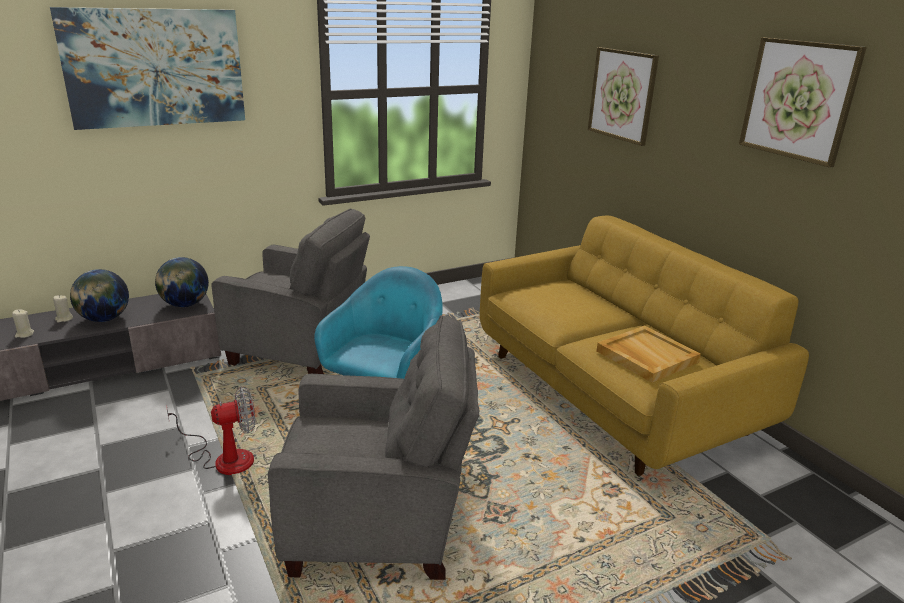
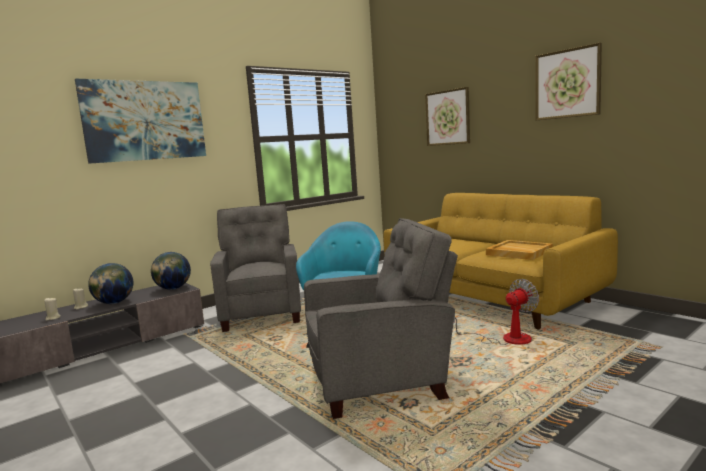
camera: 10 degrees left, 15 degrees down
fan [166,387,255,475] -> fan moved to [454,279,539,345]
grey armchair [211,208,370,374] -> grey armchair turned 105 degrees counterclockwise [210,204,301,332]

